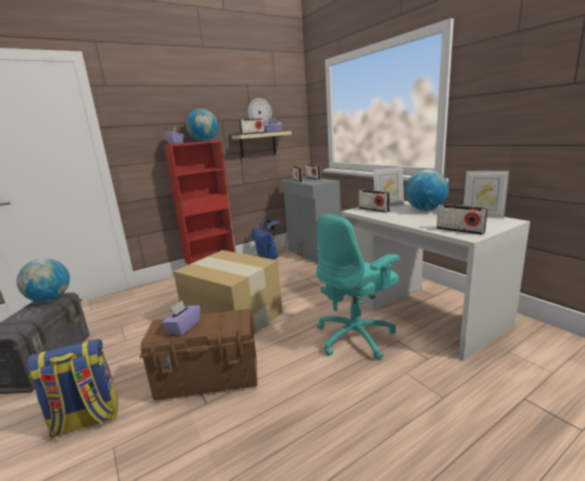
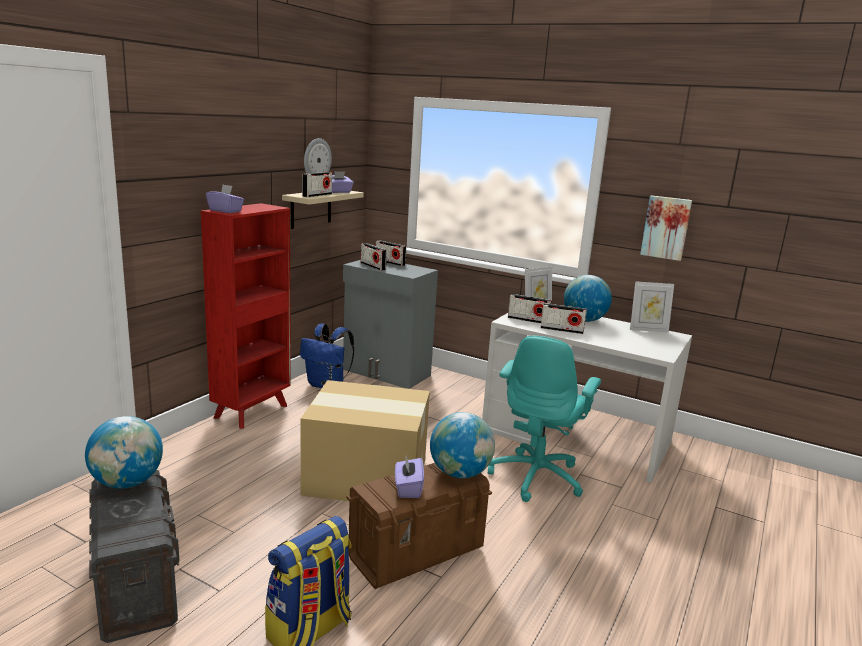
camera: 30 degrees left, 0 degrees up
globe [186,109,218,141] -> globe moved to [430,412,495,478]
radio [437,204,488,235] -> radio moved to [540,303,587,334]
none -> picture [640,195,692,261]

